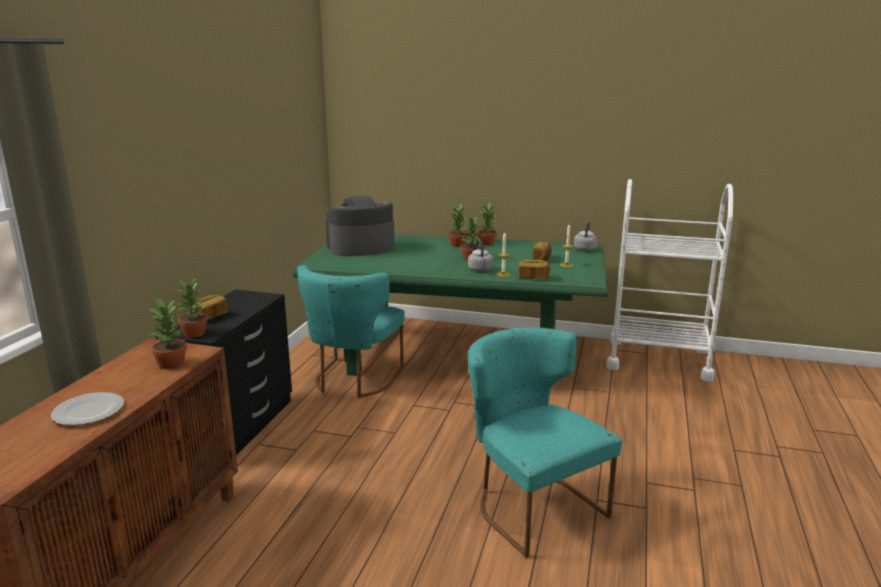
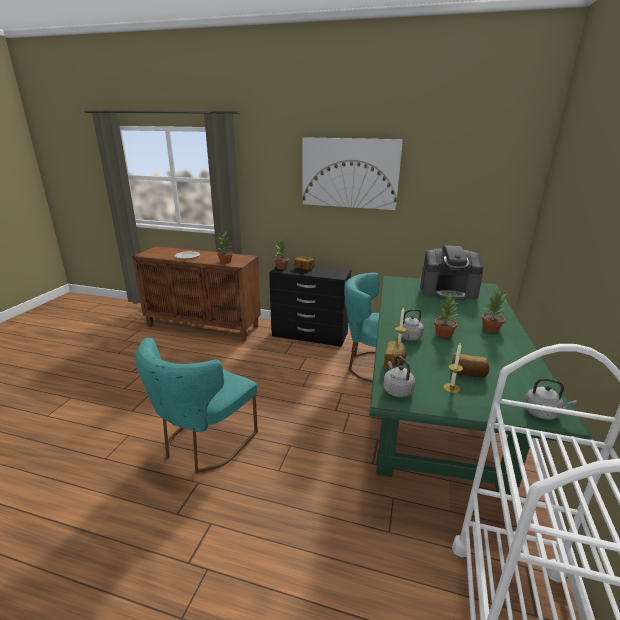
camera: 90 degrees right, 5 degrees up
coffee machine [326,196,395,256] -> coffee machine turned 120 degrees clockwise [420,245,483,300]
turquoise chair [468,327,622,558] -> turquoise chair turned 150 degrees clockwise [135,338,258,473]
potted plant [477,202,497,245] -> none
none -> picture [302,137,403,210]
none -> grey kettle [383,356,415,397]

